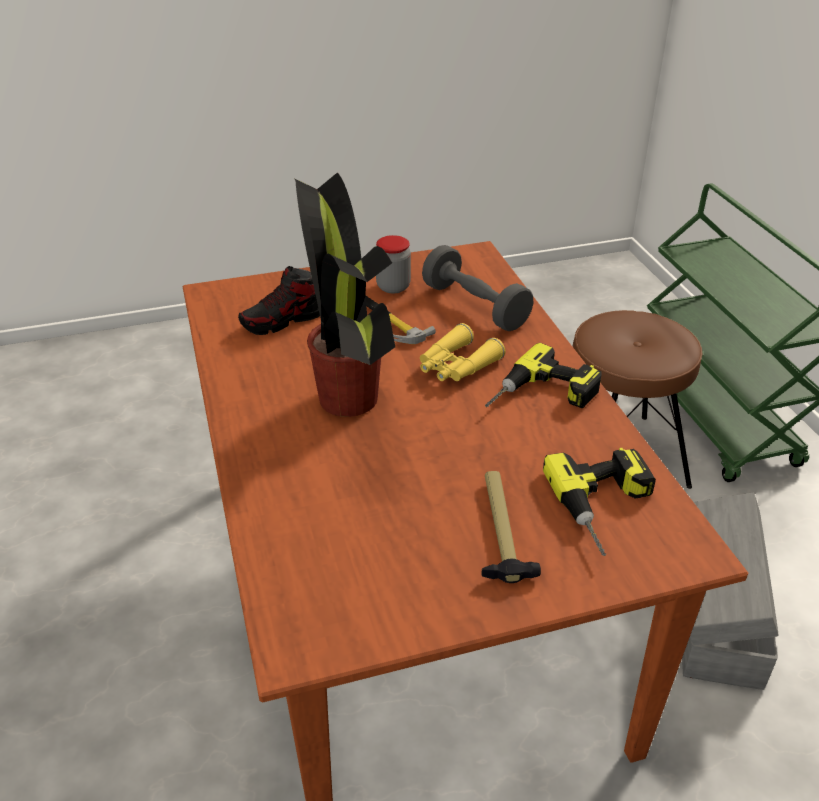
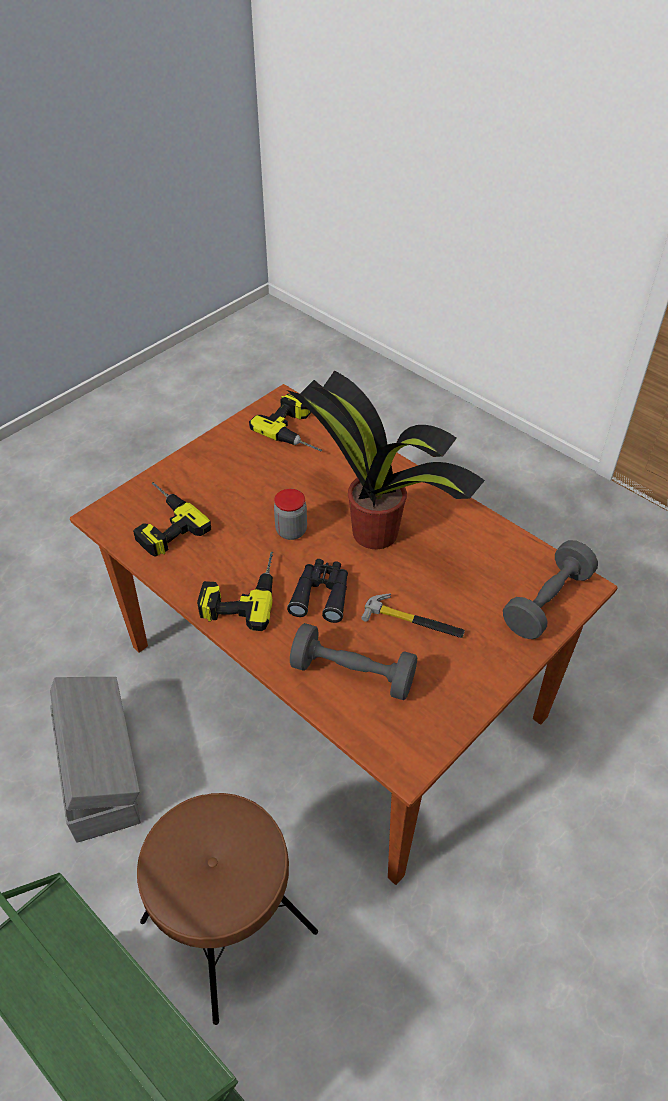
camera: 150 degrees right, 10 degrees up
shoe [238,266,320,335] -> none
jar [376,235,411,293] -> jar moved to [274,489,307,540]
yellow binoculars [420,323,506,381] -> black binoculars [287,559,348,623]
hammer [481,471,541,583] -> none
none -> power drill [249,393,322,451]
none -> grey dumbbell [503,540,598,639]

